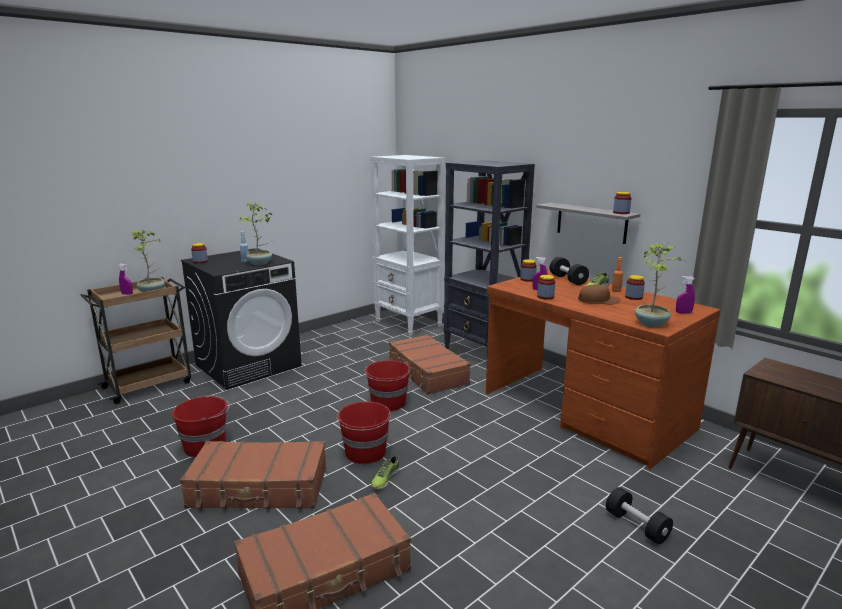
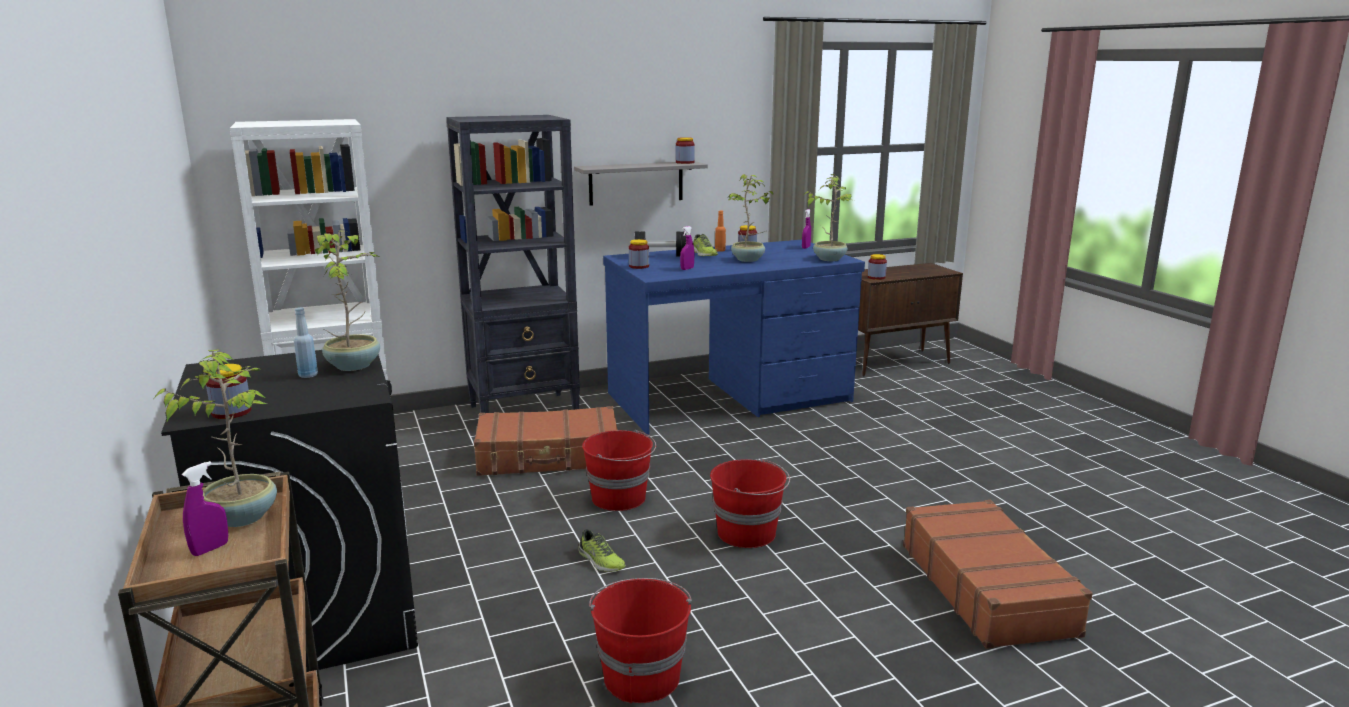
camera: 70 degrees left, 0 degrees up
brown suitcase [180,441,326,509] -> none
shoe [371,455,400,489] -> shoe moved to [578,530,626,572]
brown desk [486,270,721,469] -> blue desk [603,240,865,435]
jar [537,275,555,300] -> jar moved to [868,254,887,280]
brown cap [578,284,621,305] -> potted plant [728,174,773,262]
black dumbbell [606,487,673,544] -> none

